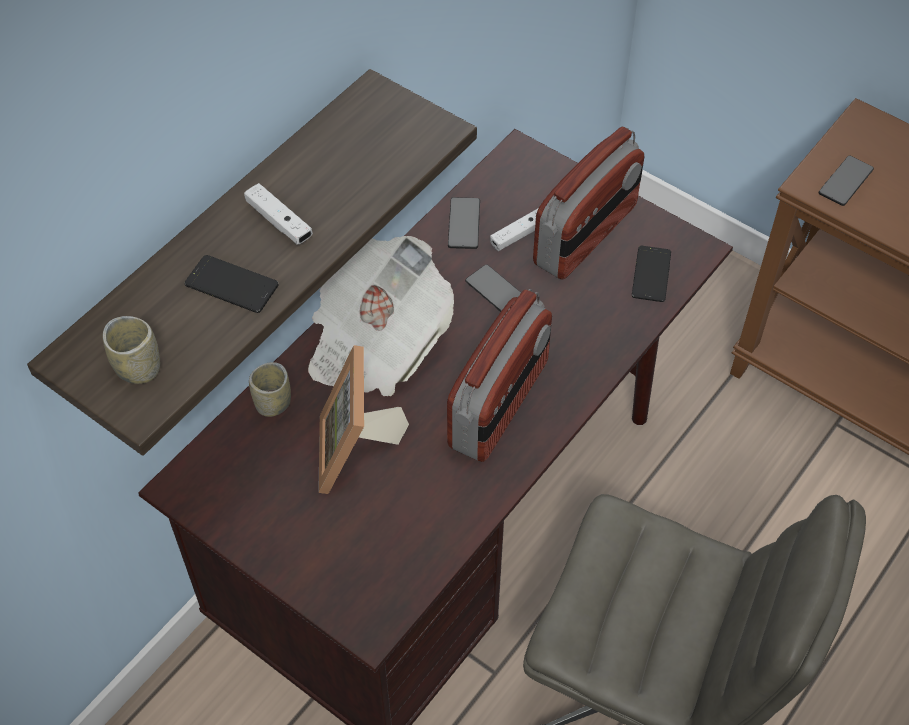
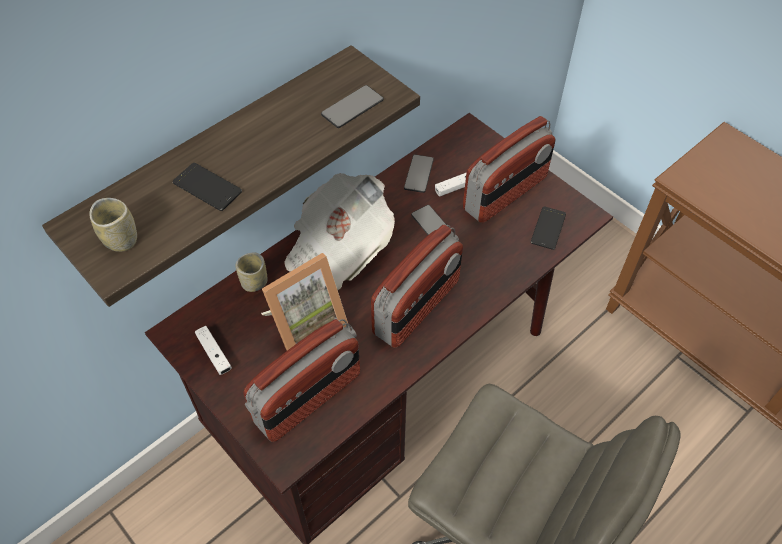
camera: 10 degrees right, 0 degrees up
white game controller [244,183,313,245] -> white game controller moved to [195,326,232,375]
picture frame [318,345,409,494] -> picture frame turned 135 degrees counterclockwise [261,253,348,351]
phone [819,155,874,206] -> phone moved to [321,85,384,128]
none -> radio [244,319,360,442]

